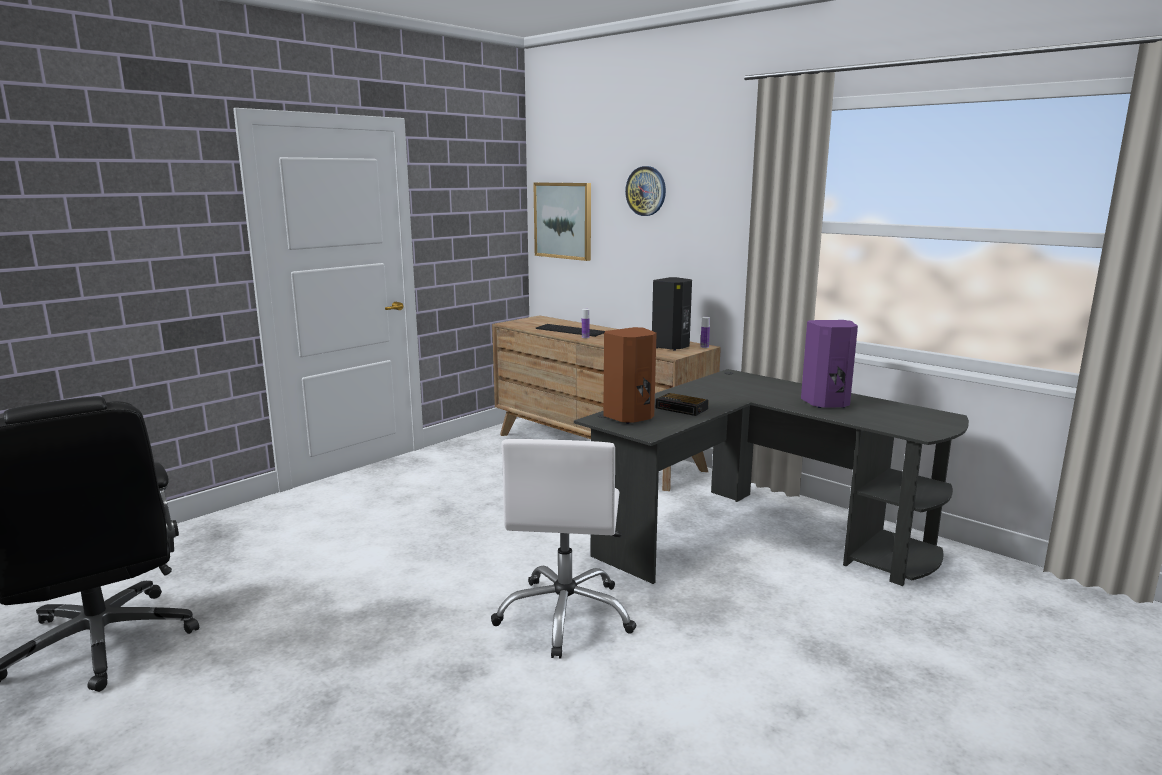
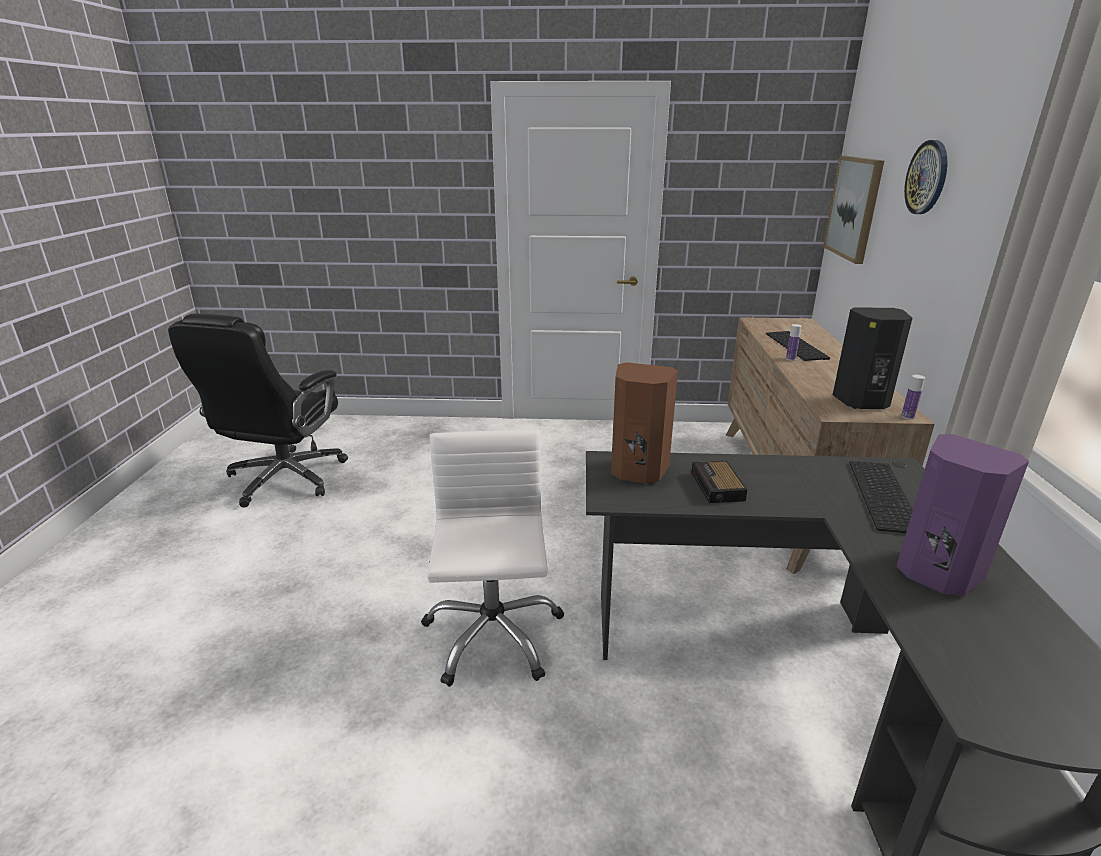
camera: 50 degrees right, 10 degrees up
white office chair [491,439,637,658] -> white office chair turned 120 degrees clockwise [421,430,564,687]
none -> keyboard [849,461,913,533]

